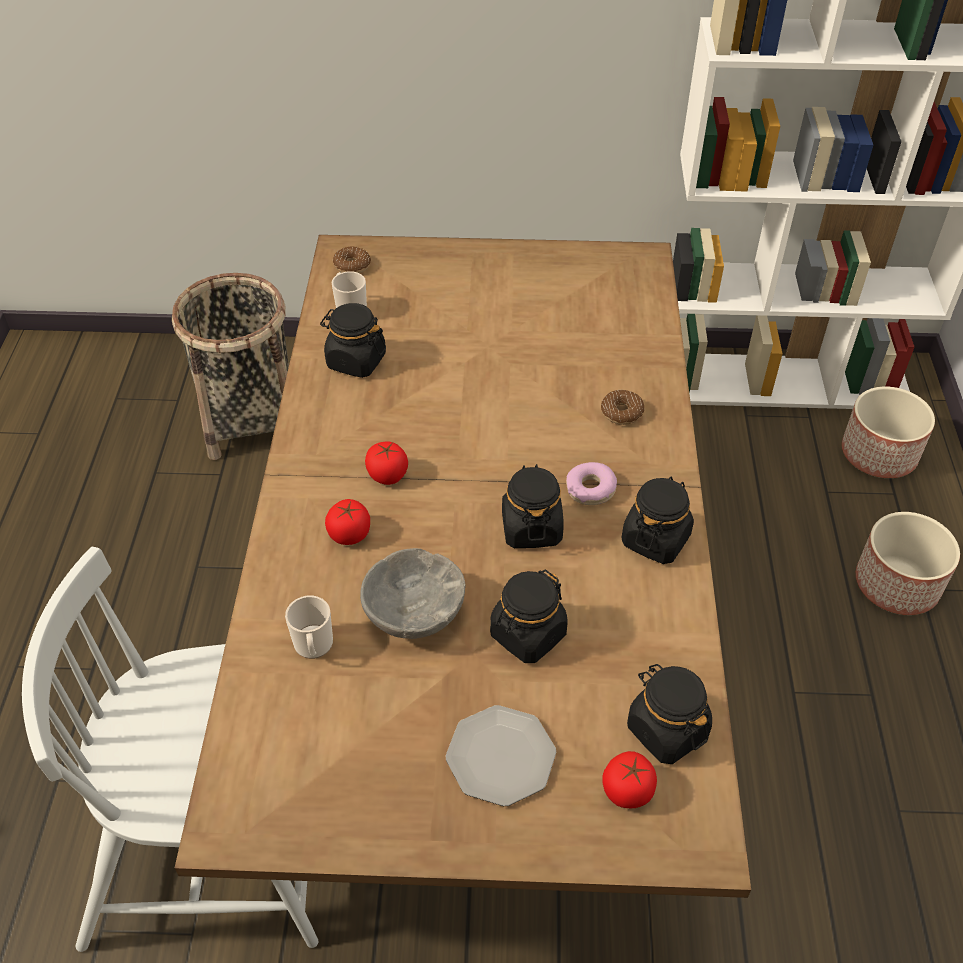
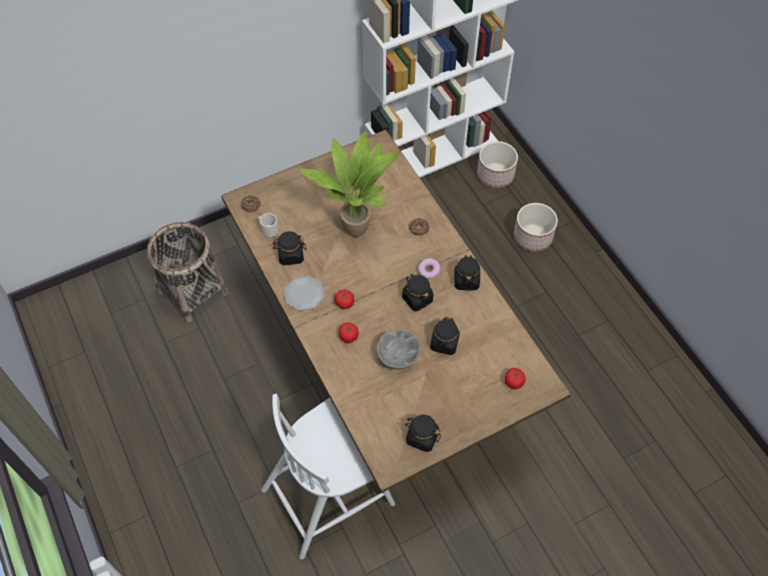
camera: 30 degrees left, 10 degrees up
mug [285,595,333,659] -> none
plate [446,705,556,806] -> plate moved to [284,276,325,311]
black jar [627,664,712,764] -> black jar moved to [405,415,441,452]
none -> potted plant [300,131,400,237]

